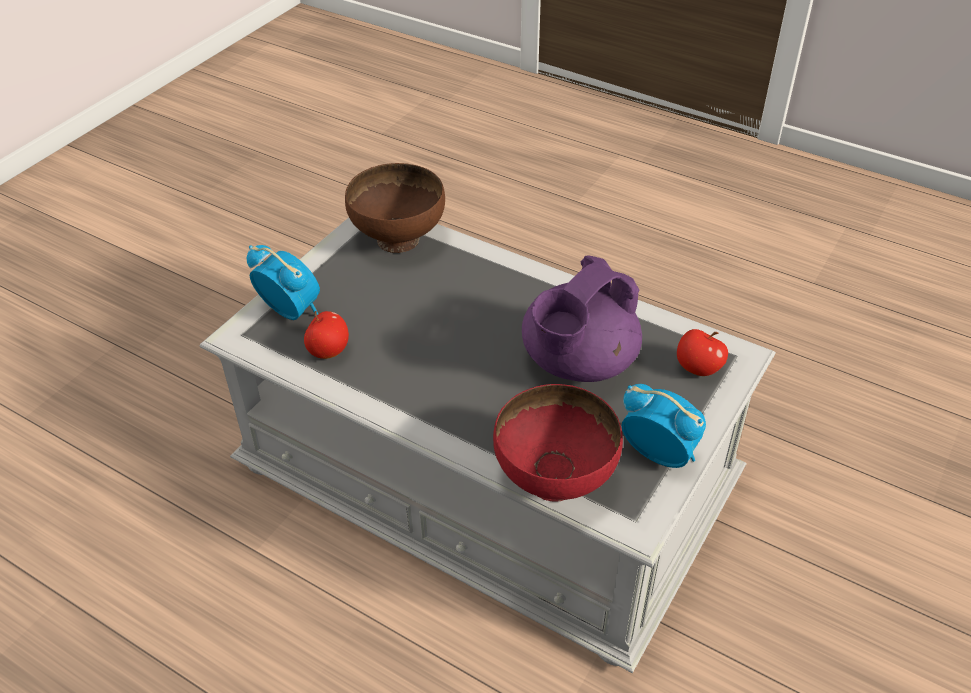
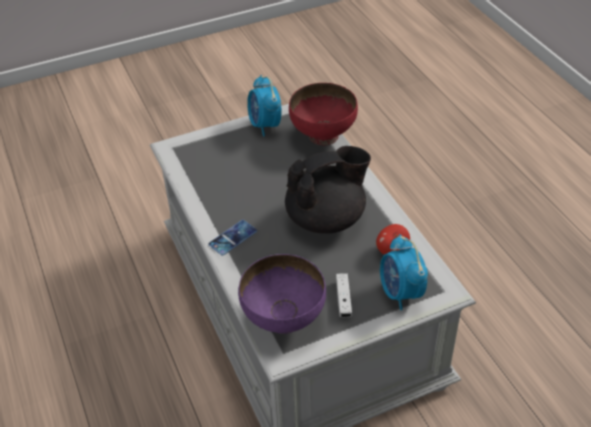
camera: 145 degrees left, 0 degrees up
brown bowl [345,163,445,253] -> purple bowl [238,254,326,334]
purple teapot [522,255,642,382] -> none
apple [677,329,728,376] -> none
none -> phone [208,220,257,256]
none -> black teapot [285,146,371,234]
none -> white game controller [336,273,352,317]

